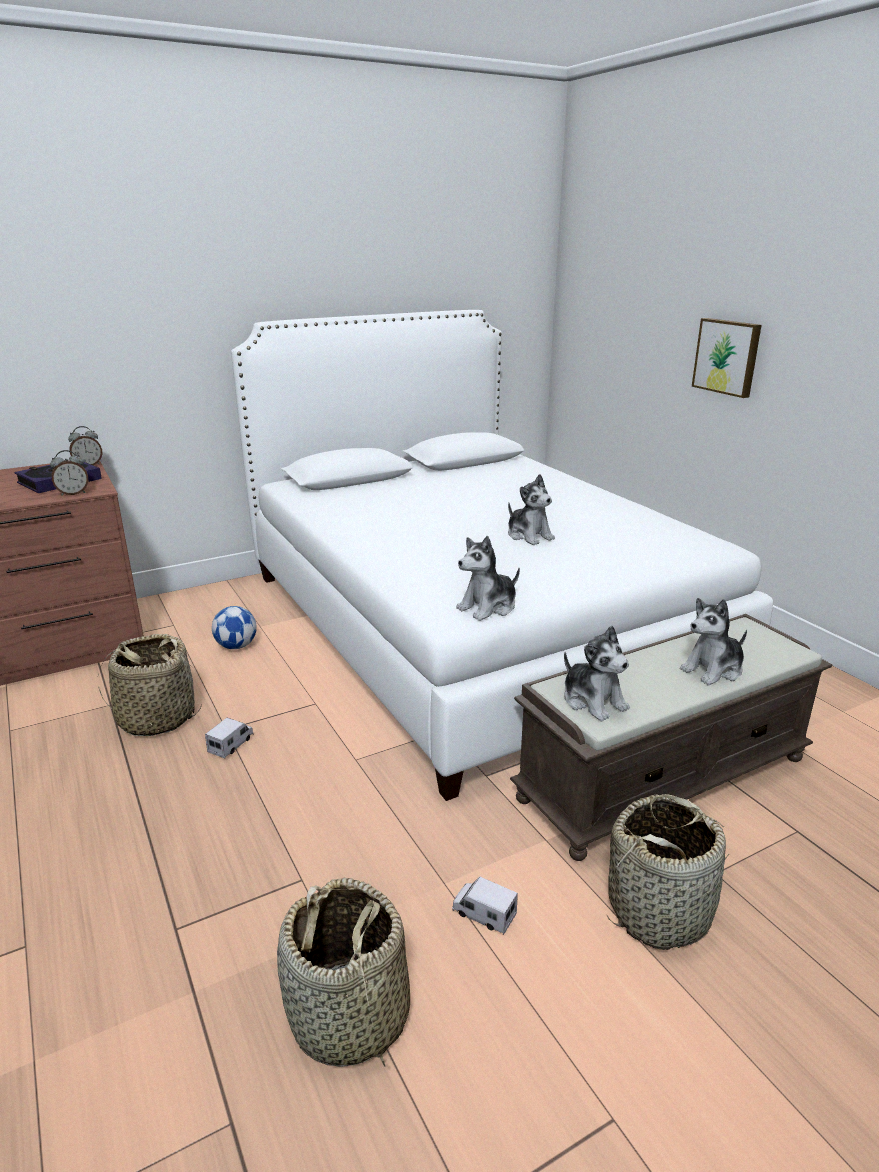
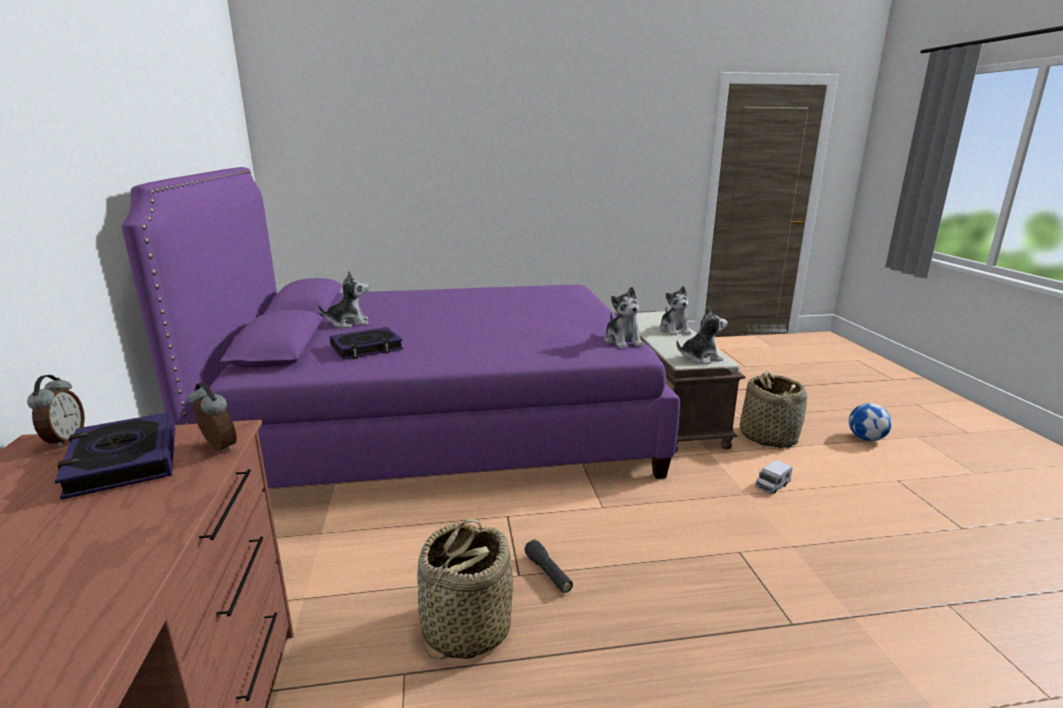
camera: 70 degrees left, 5 degrees down
alarm clock [50,450,88,496] -> alarm clock turned 45 degrees counterclockwise [188,382,237,452]
toy truck [205,718,253,758] -> black flashlight [524,540,573,593]
football [212,606,257,649] -> football moved to [849,403,892,441]
white bed [231,310,773,801] -> purple bed [122,167,680,488]
basket [277,878,410,1067] -> none
plush toy [508,474,555,545] -> plush toy moved to [318,271,369,328]
picture [692,318,762,398] -> none
none -> book [330,327,403,360]

